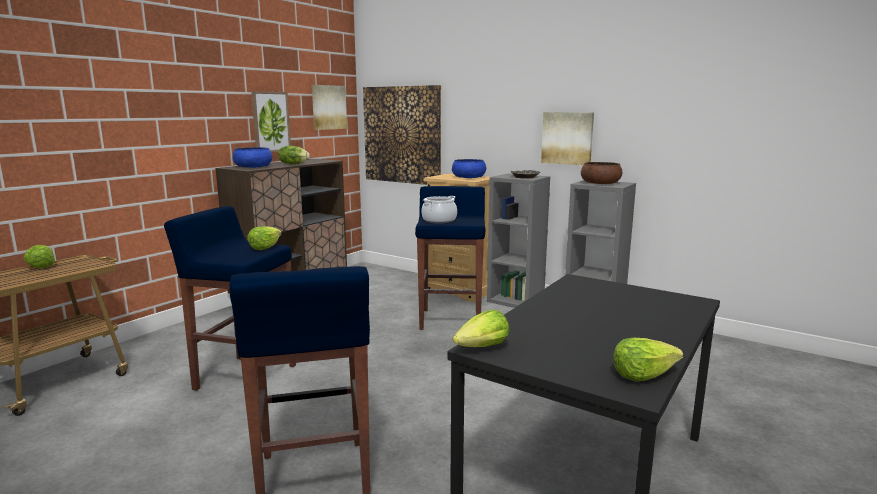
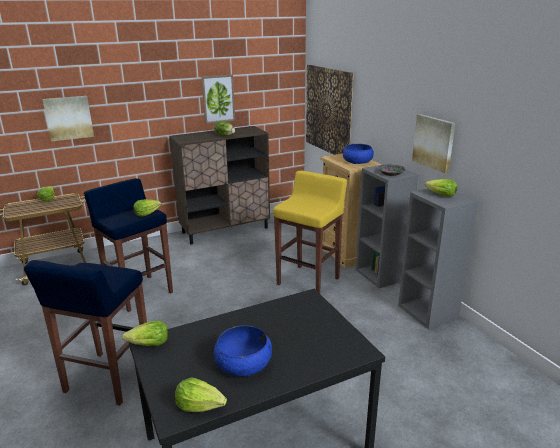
camera: 30 degrees right, 10 degrees up
blue bowl [233,147,272,168] -> blue bowl moved to [214,325,272,377]
picture [312,85,347,130] -> picture moved to [42,96,94,141]
blue stool [415,186,485,330] -> yellow stool [273,171,347,293]
cooking pot [422,196,457,223] -> none
brown bowl [581,162,622,184] -> lettuce [425,179,457,197]

